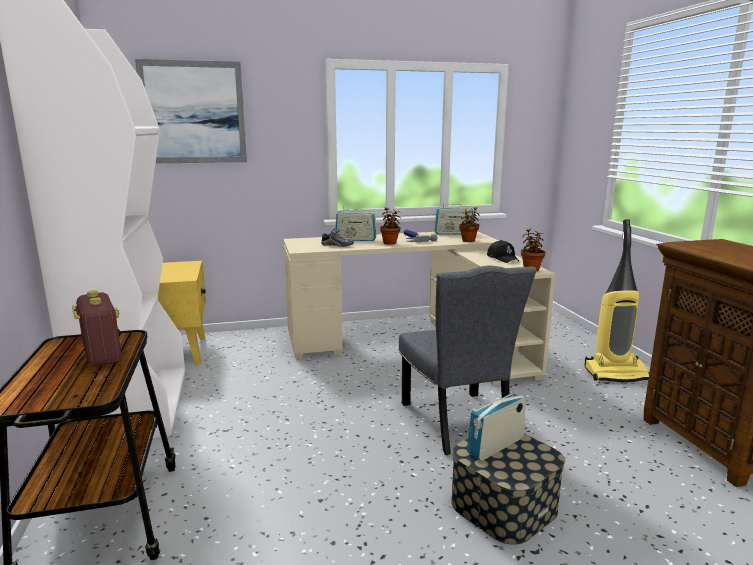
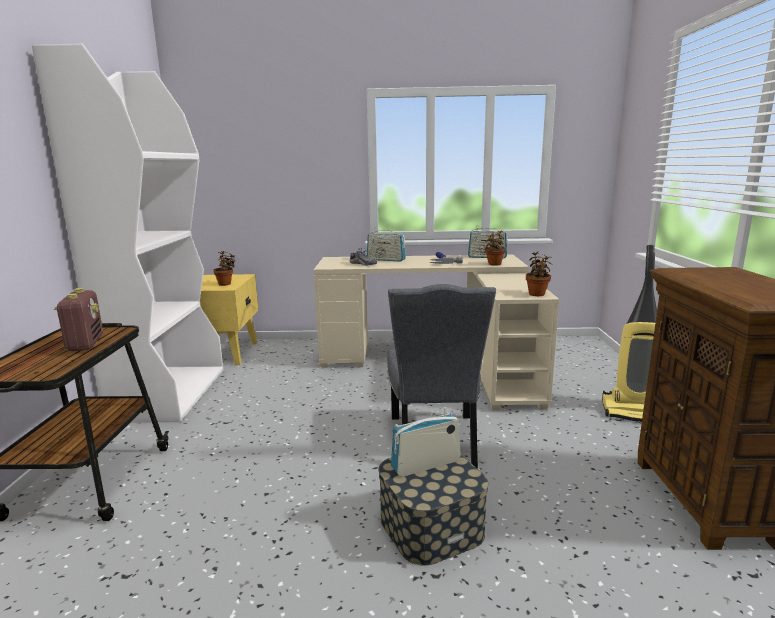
camera: 15 degrees right, 0 degrees up
picture [135,59,247,163] -> none
potted plant [380,207,401,245] -> potted plant moved to [213,251,235,286]
black cap [487,240,519,263] -> none

